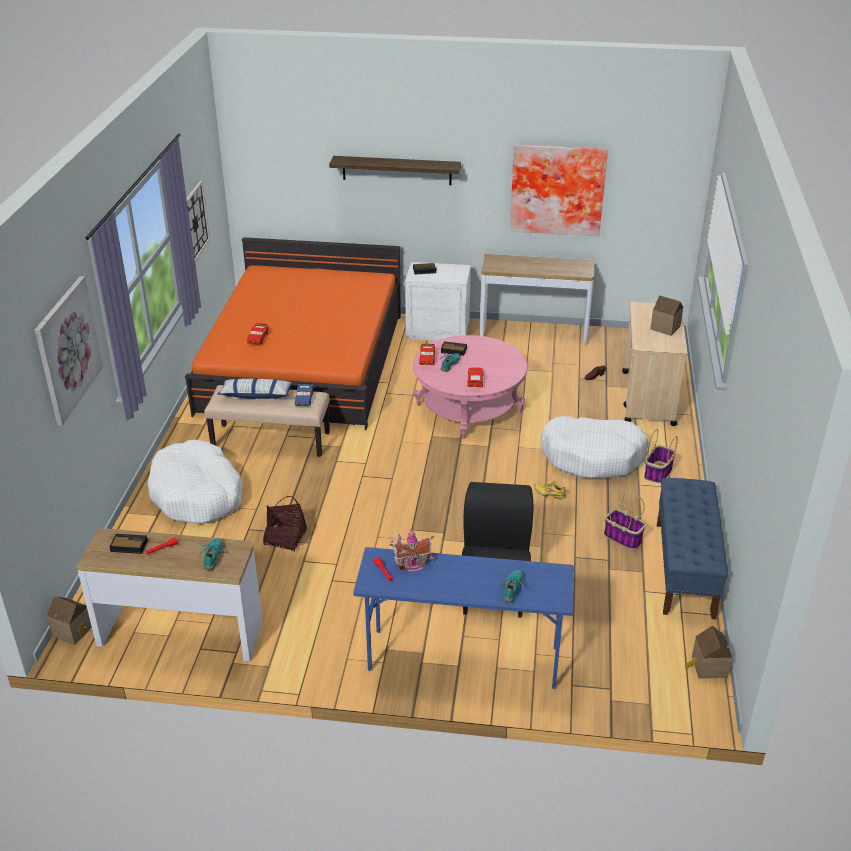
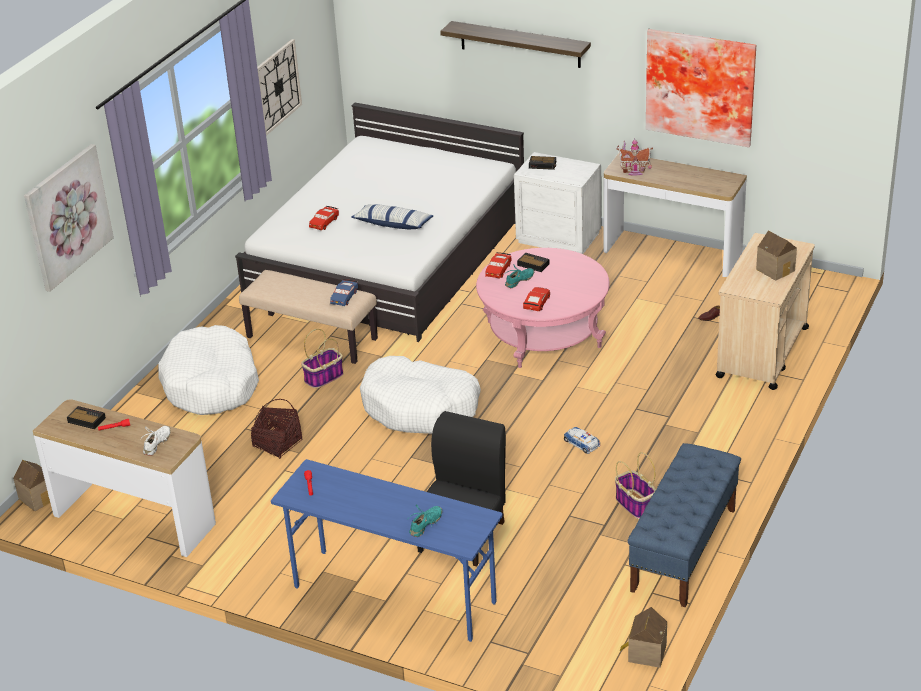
camera: 20 degrees right, 0 degrees up
orange bed [185,237,401,430] -> white bed [235,103,524,342]
turquoise shoe [199,538,224,570] -> white shoe [139,426,171,455]
pillow [217,379,293,399] -> pillow moved to [351,204,433,229]
toy house [390,529,434,573] -> toy house moved to [616,139,653,175]
yellow shoe [534,481,566,499] -> toy car [564,427,601,454]
white dog bed [540,416,649,478] -> white dog bed moved to [360,356,481,434]
basket [644,429,678,483] -> basket moved to [301,329,343,388]

